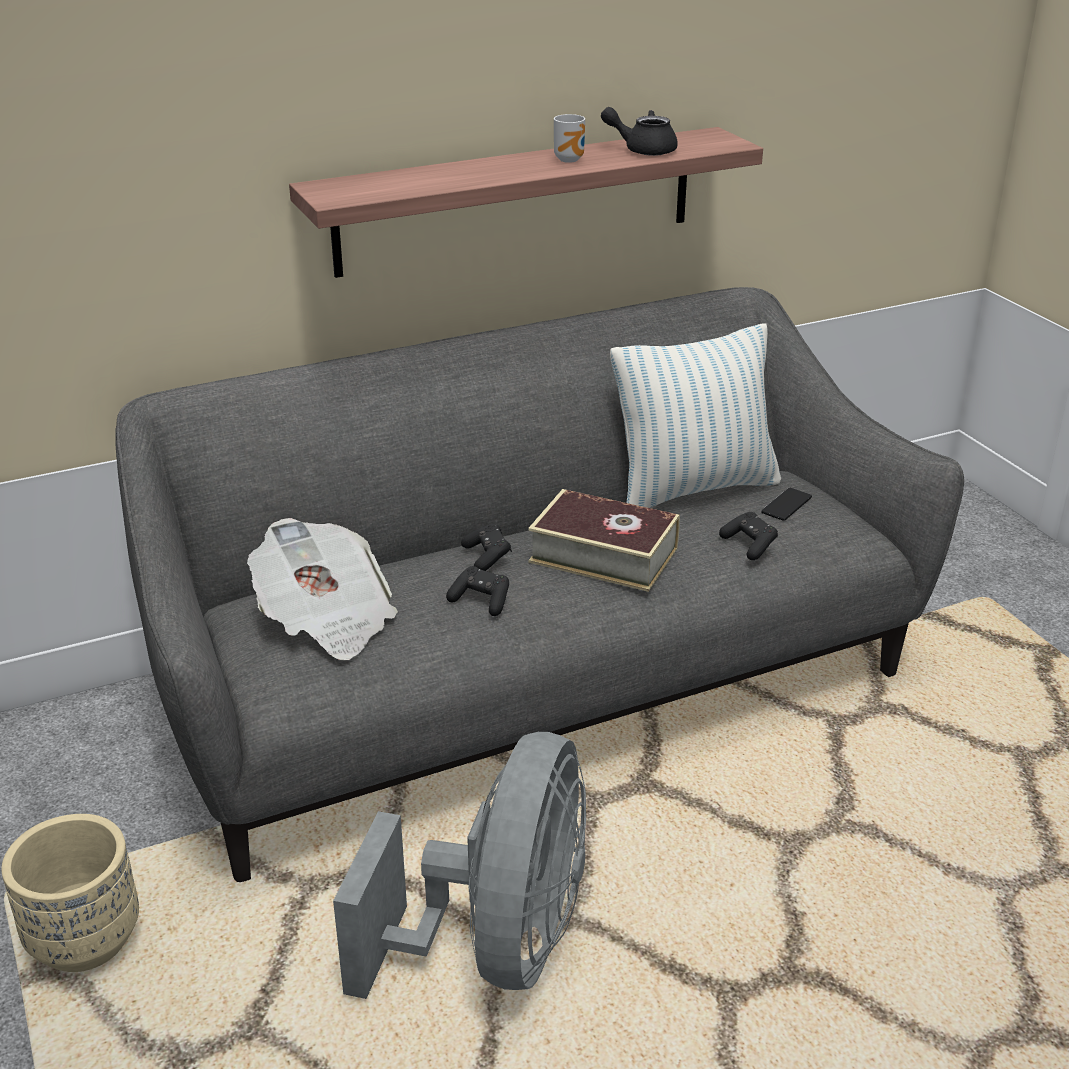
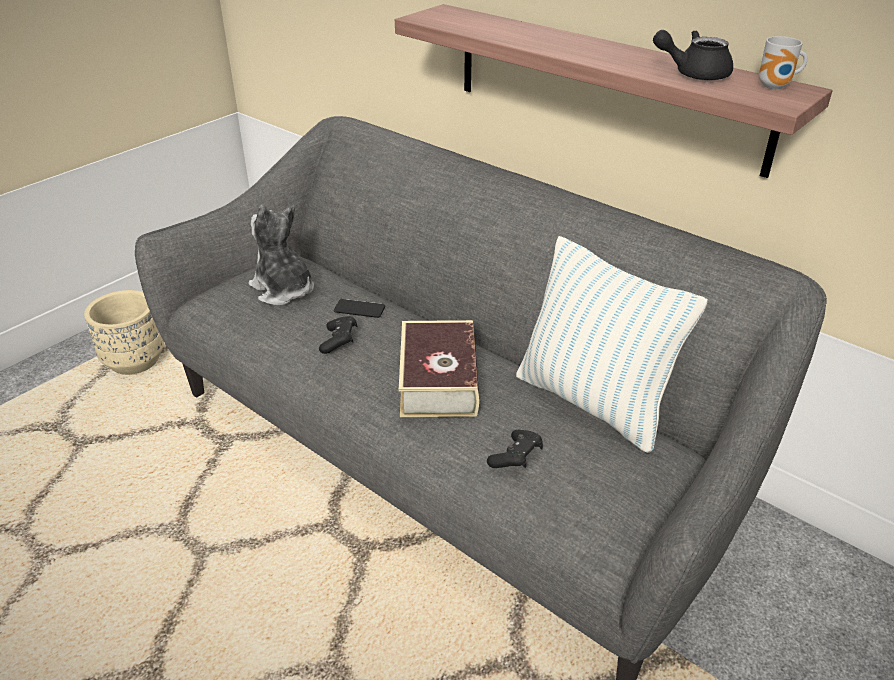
camera: 65 degrees right, 5 degrees up
newspaper [247,518,398,660] -> plush toy [249,205,314,306]
grey fan [333,732,586,999] -> none
black game controller [461,524,512,571] -> none
mug [554,114,585,163] -> mug moved to [759,36,807,89]
black teapot [601,107,678,156] -> black teapot turned 75 degrees counterclockwise [653,30,733,81]
phone [761,488,812,521] -> phone moved to [334,299,385,318]

